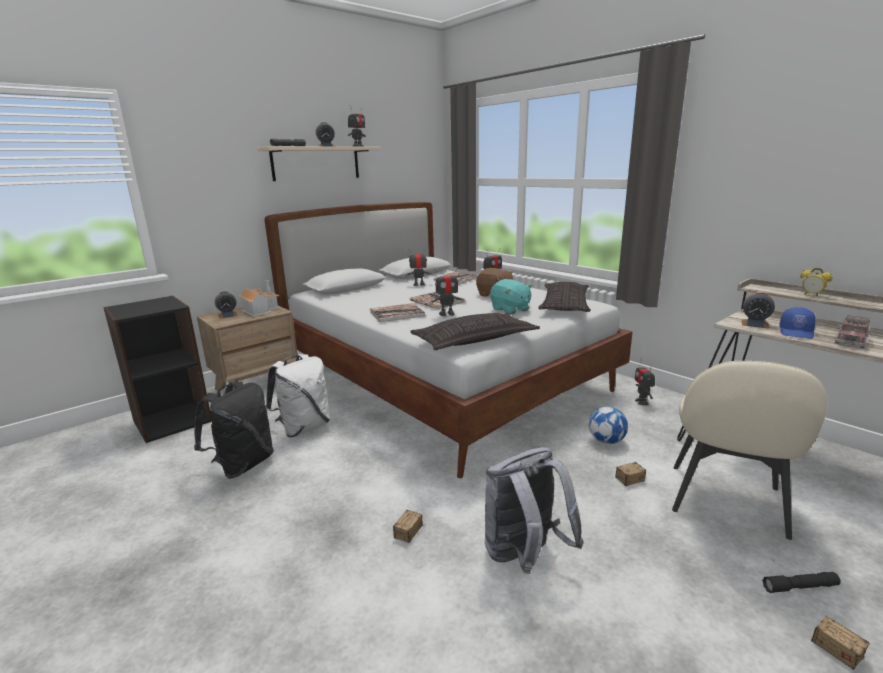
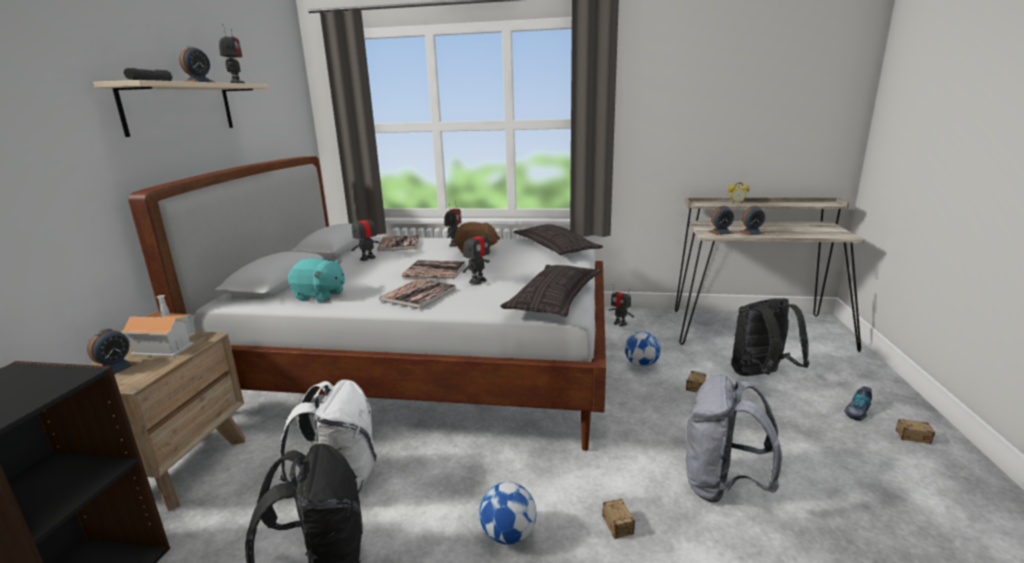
camera: 40 degrees left, 0 degrees up
turquoise plush toy [490,279,532,314] -> turquoise plush toy moved to [288,258,345,302]
beige chair [672,361,827,540] -> black backpack [731,298,810,376]
black flashlight [762,572,841,593] -> shoe [844,386,872,421]
blue cap [779,307,816,339] -> alarm clock [739,206,765,235]
toy truck [835,315,871,348] -> none
none -> football [479,482,537,545]

